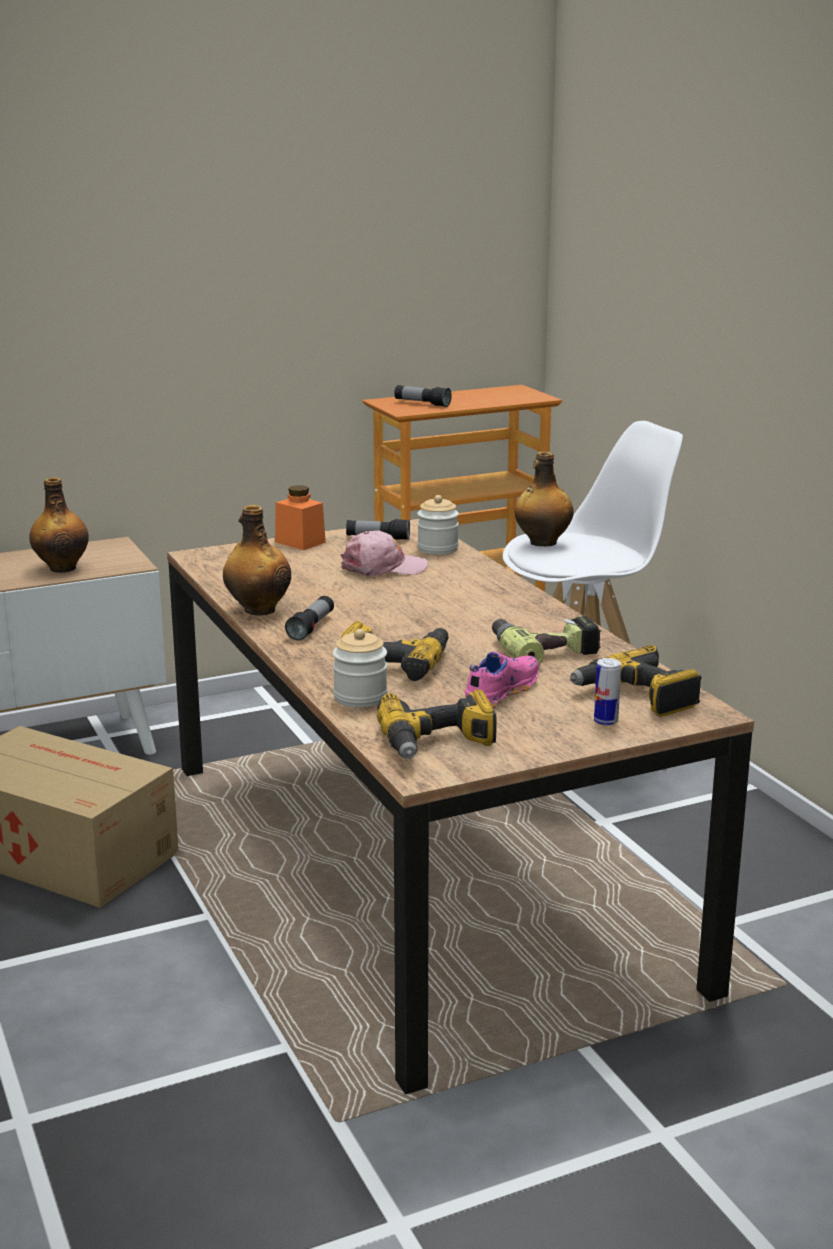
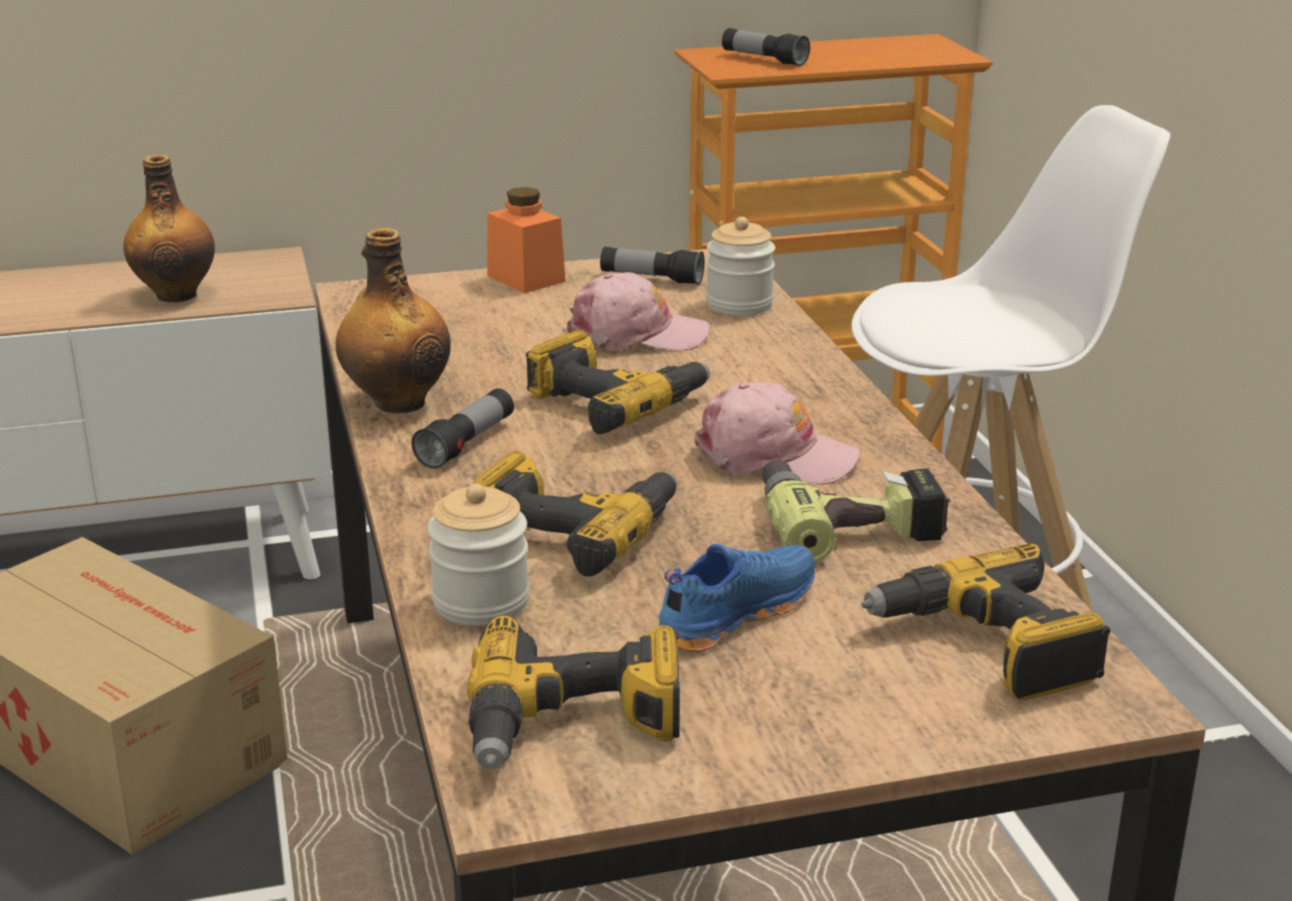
camera: 10 degrees right, 5 degrees up
pink shoe [465,651,539,708] -> blue shoe [659,543,815,652]
bottle [515,452,574,547] -> none
can [594,658,621,726] -> none
none -> power drill [526,330,710,434]
none -> pink cap [694,382,861,485]

